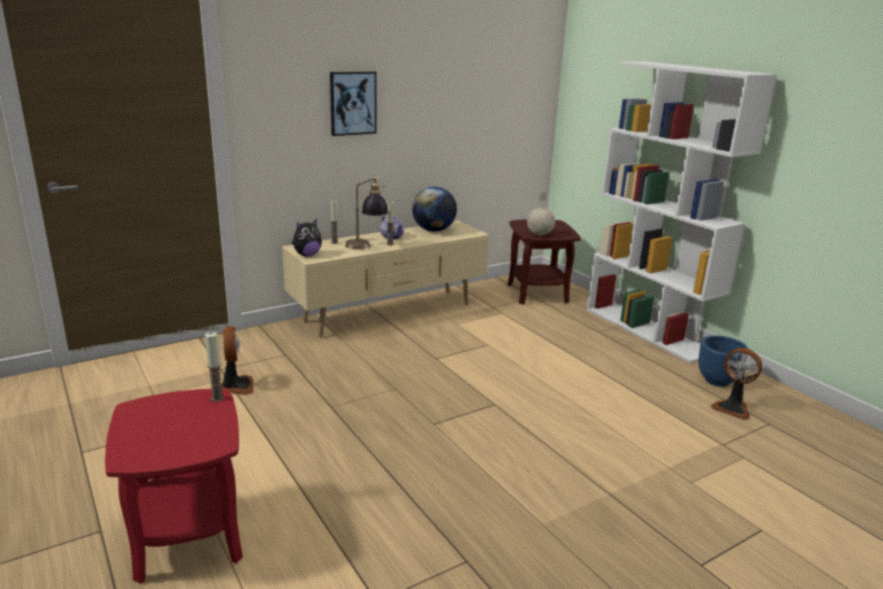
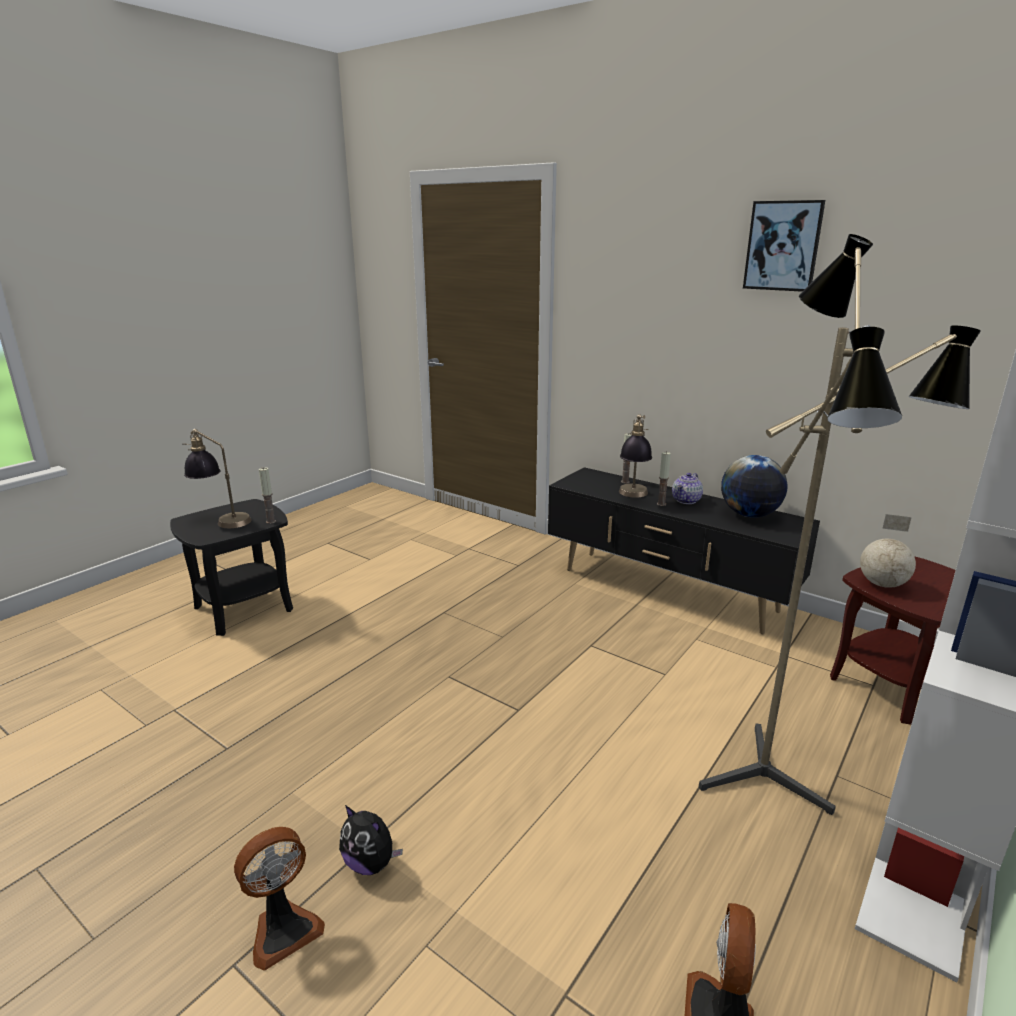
camera: 70 degrees right, 0 degrees up
red side table [105,389,243,584] -> black side table [170,499,293,636]
fan [221,326,253,395] -> fan moved to [234,827,325,971]
beige tv stand [282,221,489,338] -> black tv stand [548,467,820,634]
plush toy [292,219,322,256] -> plush toy moved to [339,805,403,875]
picture [330,72,377,136] -> picture moved to [743,200,825,292]
blue planter [699,335,749,387] -> none
none -> table lamp [182,429,251,528]
none -> floor lamp [699,234,981,815]

